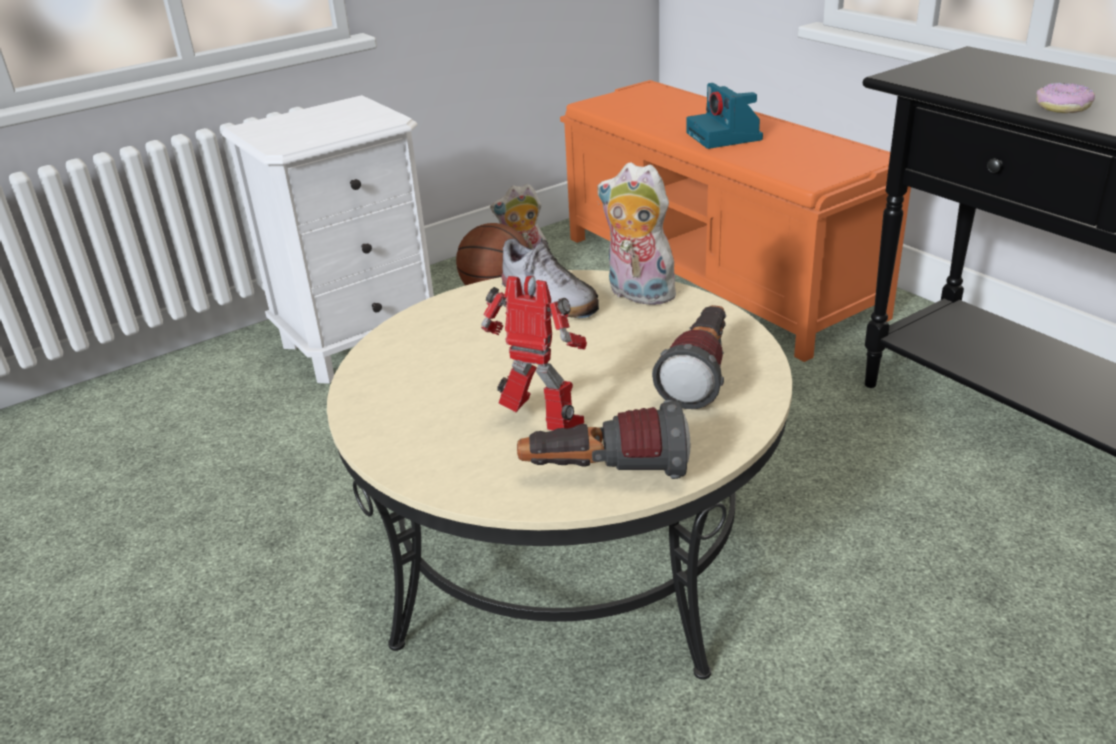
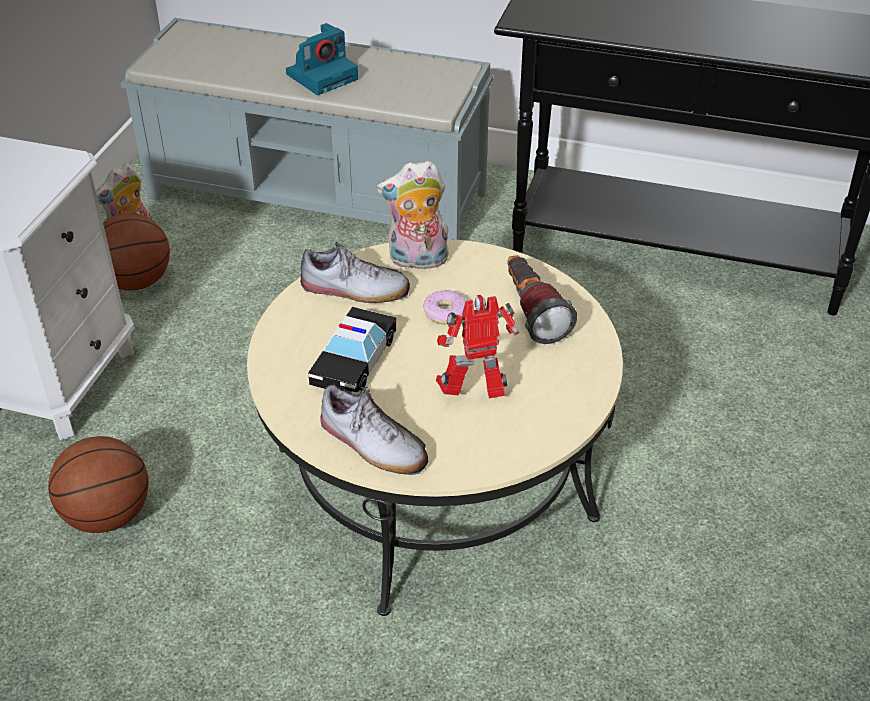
camera: 40 degrees left, 10 degrees up
flashlight [517,400,690,479] -> none
orange bench [560,80,911,362] -> grey bench [120,18,494,240]
camera [686,83,763,149] -> camera turned 75 degrees counterclockwise [286,23,358,95]
donut [1036,83,1095,113] -> donut moved to [423,290,466,325]
none -> basketball [48,436,149,533]
none -> toy car [308,307,396,392]
none -> shoe [320,383,428,475]

